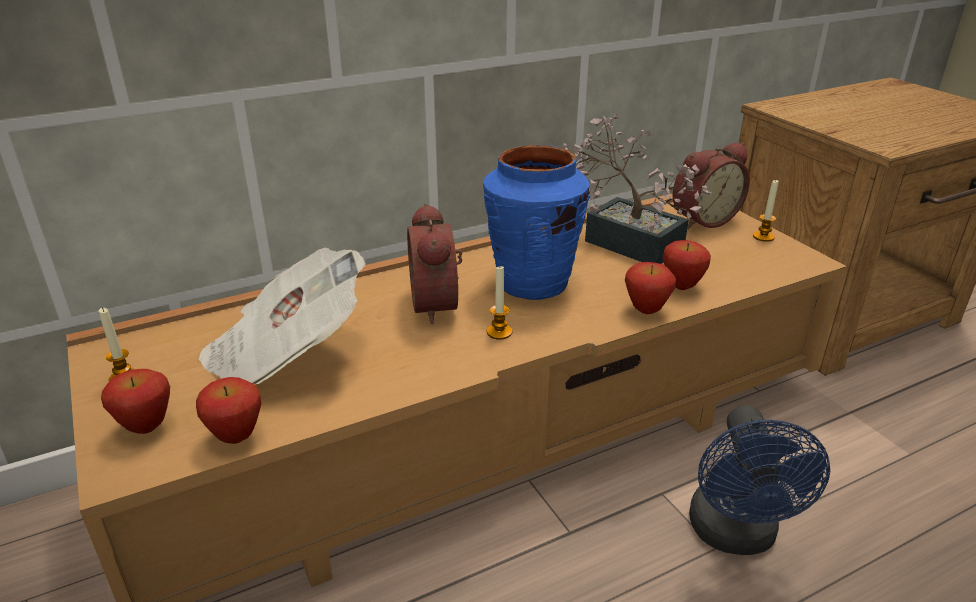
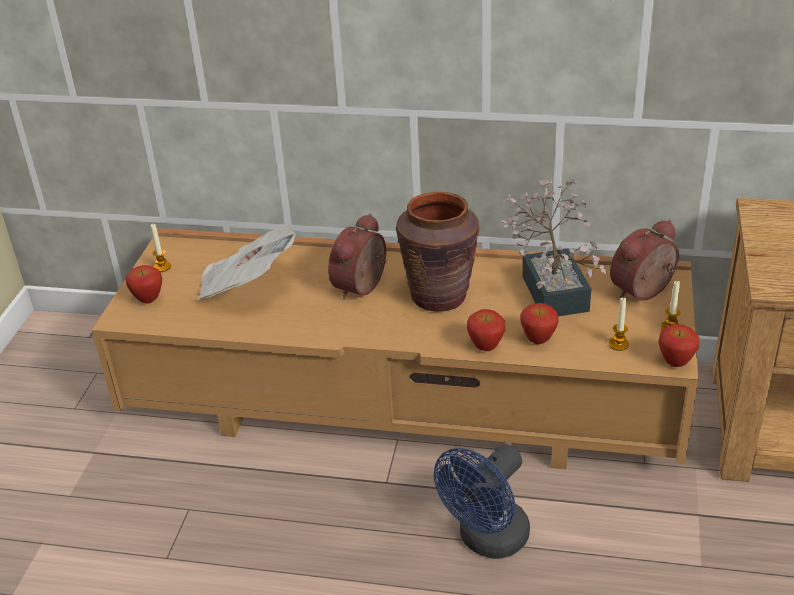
camera: 40 degrees right, 5 degrees up
apple [196,377,262,444] -> apple moved to [658,324,700,367]
blue vase [483,145,590,300] -> brown vase [396,192,480,312]
candle [487,266,512,340] -> candle moved to [609,297,629,351]
alarm clock [673,142,750,229] -> alarm clock turned 135 degrees clockwise [610,220,679,301]

